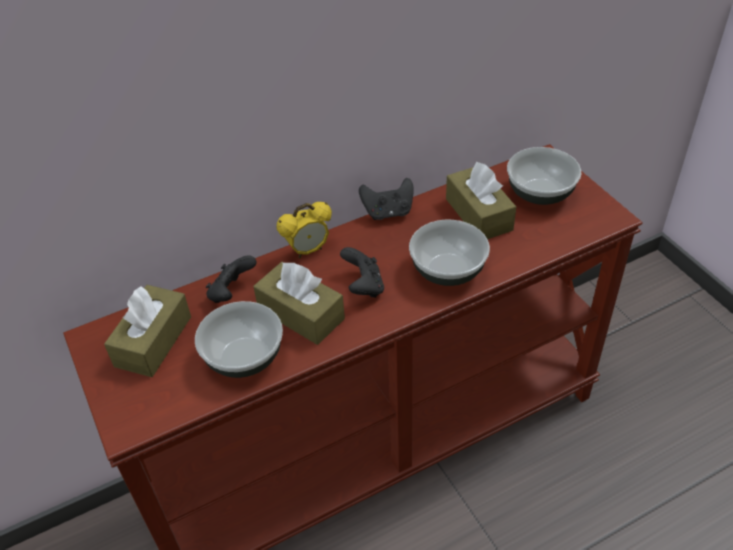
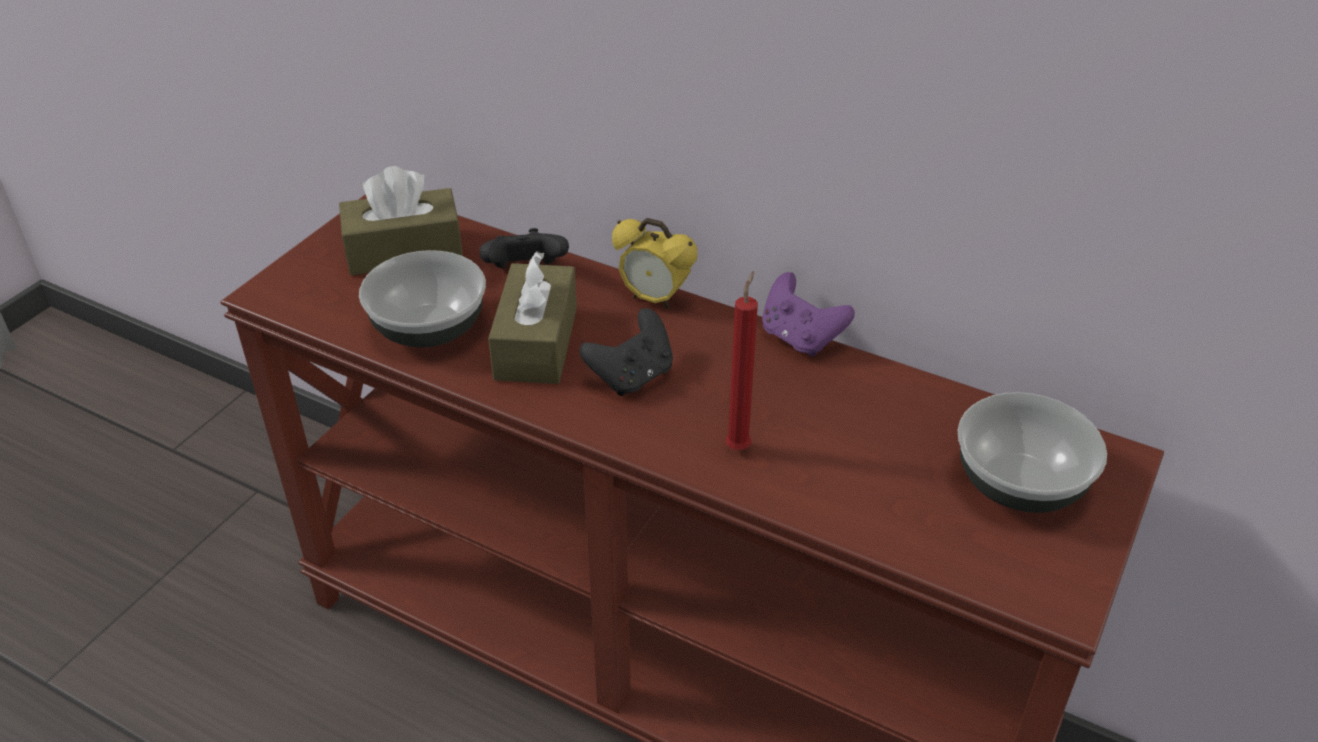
camera: 55 degrees right, 5 degrees down
black game controller [359,178,413,220] -> purple game controller [762,272,855,357]
bowl [409,220,490,286] -> red candle [726,271,758,450]
brown tissue box [446,162,516,239] -> none

